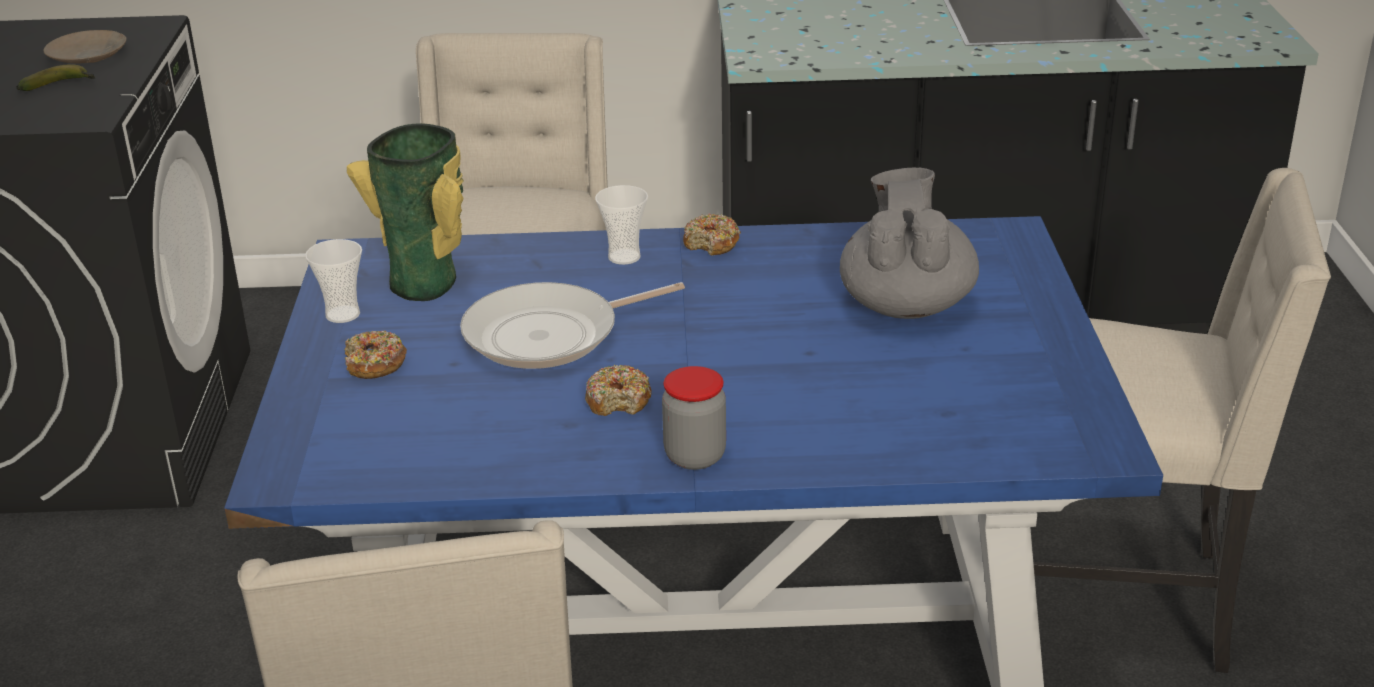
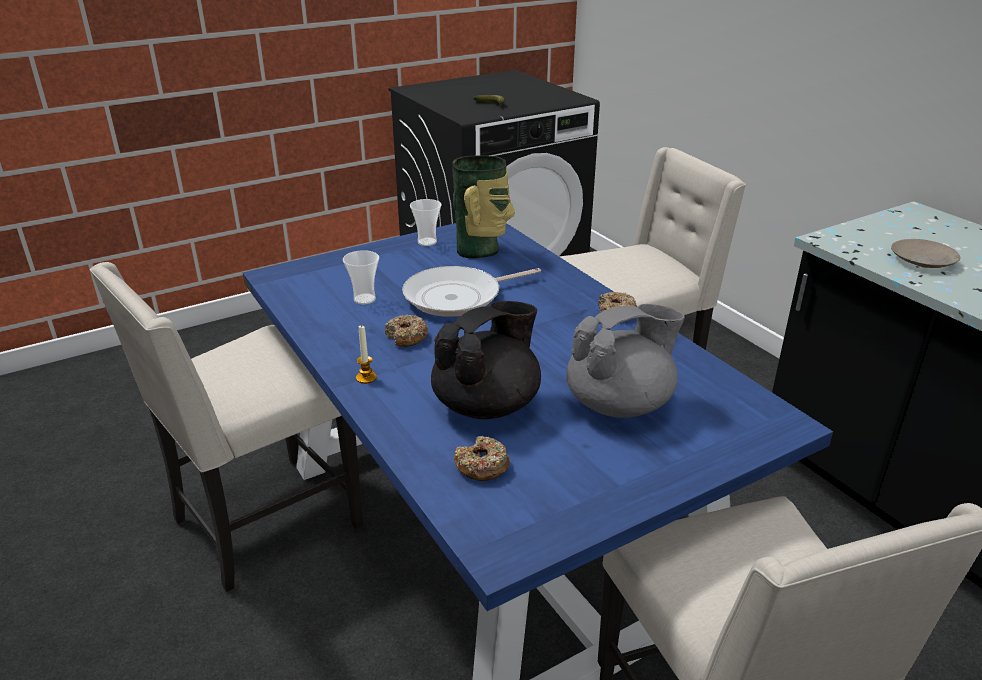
camera: 60 degrees right, 0 degrees up
beige plate [44,30,126,63] -> beige plate moved to [891,239,960,268]
donut [345,330,407,379] -> donut moved to [454,436,509,481]
frying pan [460,282,685,369] -> frying pan turned 60 degrees counterclockwise [402,266,541,317]
cup [595,185,648,265] -> cup moved to [343,250,379,305]
jar [662,366,726,470] -> candle [356,325,377,384]
none -> black teapot [431,301,541,419]

